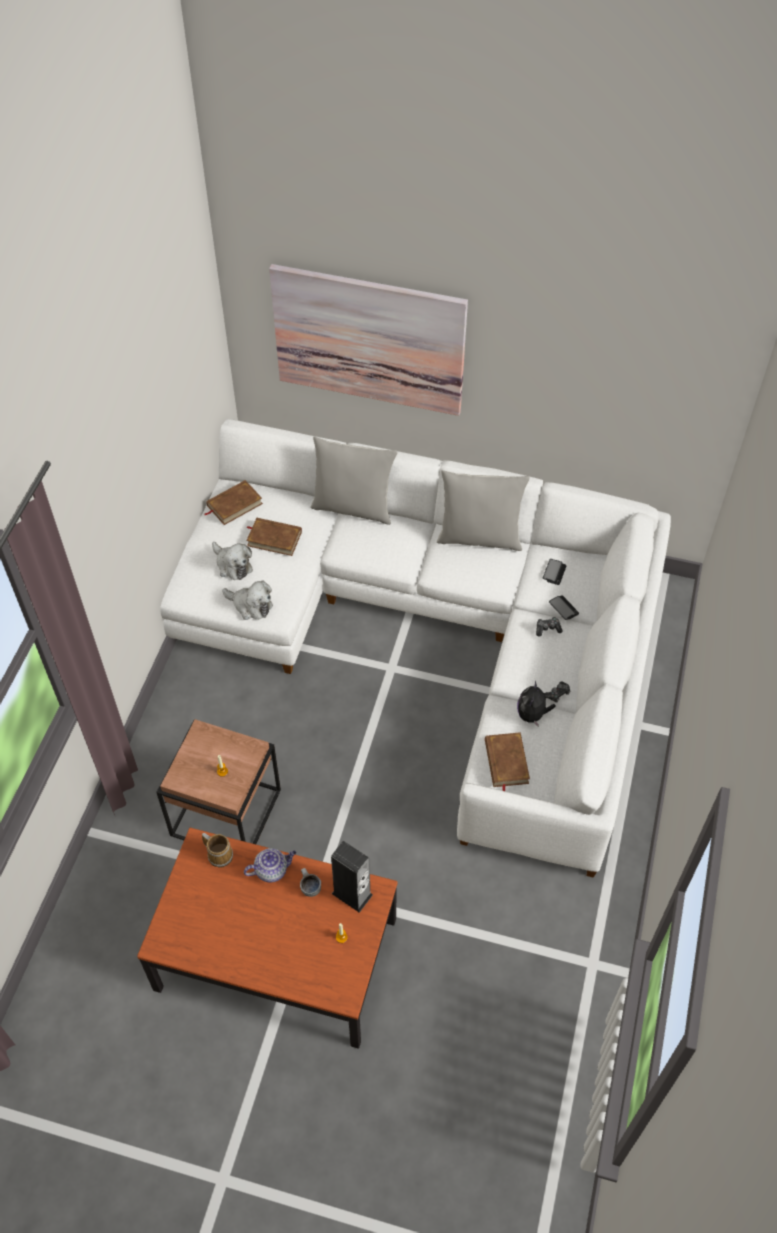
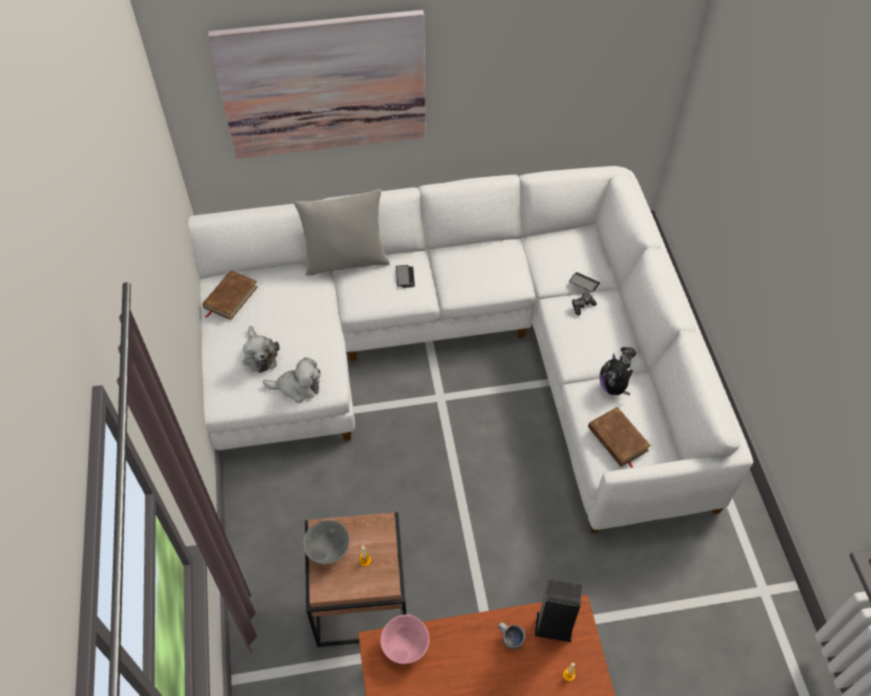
camera: 25 degrees left, 0 degrees up
mug [202,833,233,867] -> pink bowl [380,615,429,664]
plush toy [212,542,253,580] -> plush toy turned 45 degrees clockwise [243,326,280,373]
teapot [244,848,296,883] -> none
brown book [246,518,302,556] -> none
grey pillow [437,470,530,551] -> none
phone [543,559,567,585] -> phone moved to [396,265,415,288]
none -> grey bowl [303,520,350,564]

